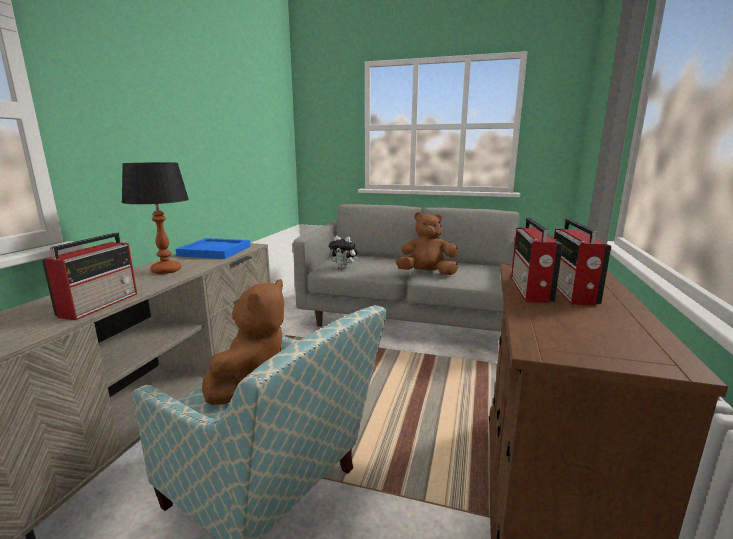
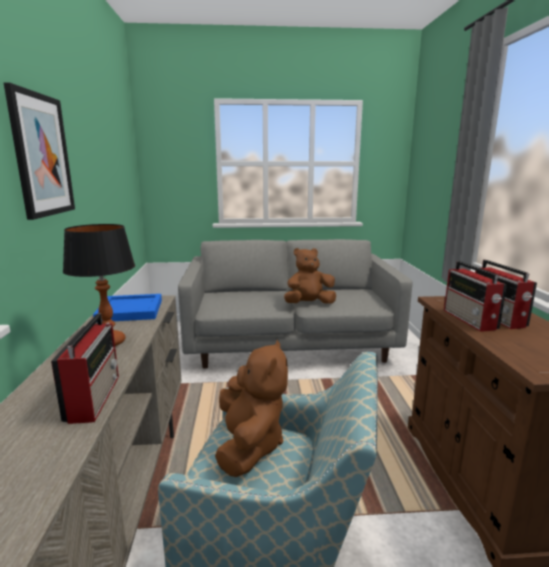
camera: 20 degrees left, 0 degrees up
plush toy [329,236,358,269] -> none
none -> picture [4,82,75,220]

